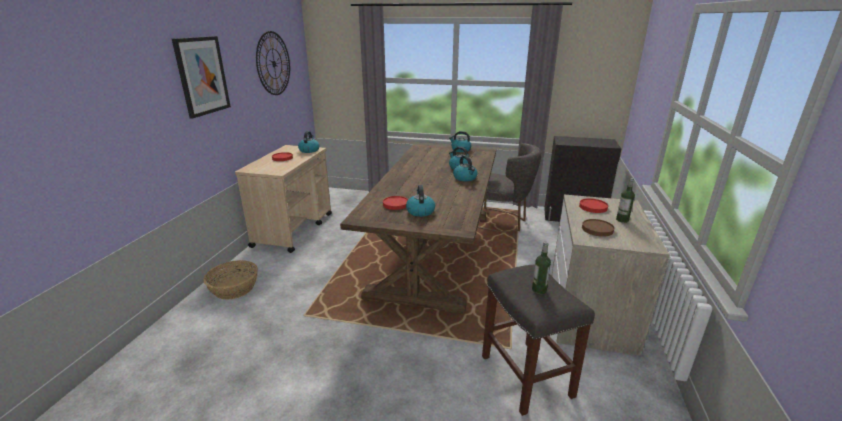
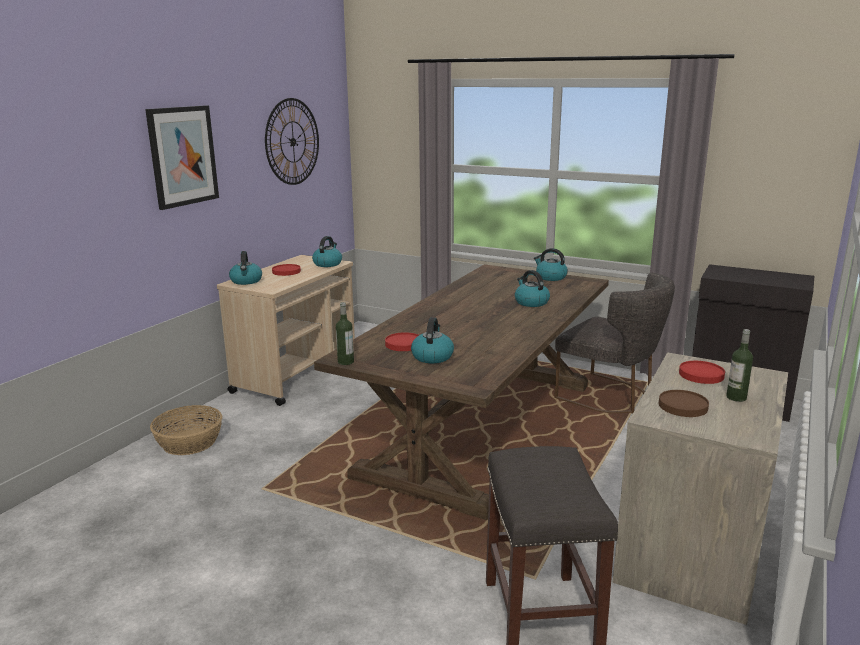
camera: 15 degrees right, 5 degrees down
kettle [453,155,478,181] -> kettle moved to [229,251,262,285]
bottle [532,241,551,294] -> bottle moved to [336,302,354,365]

